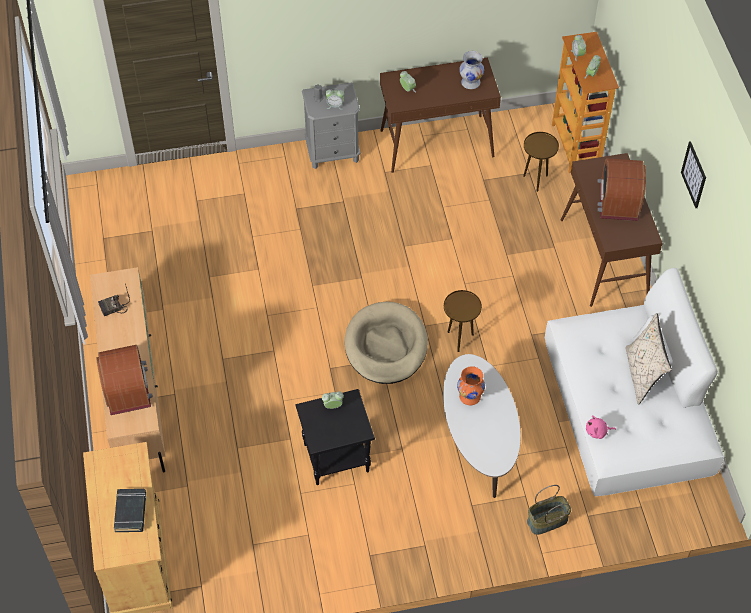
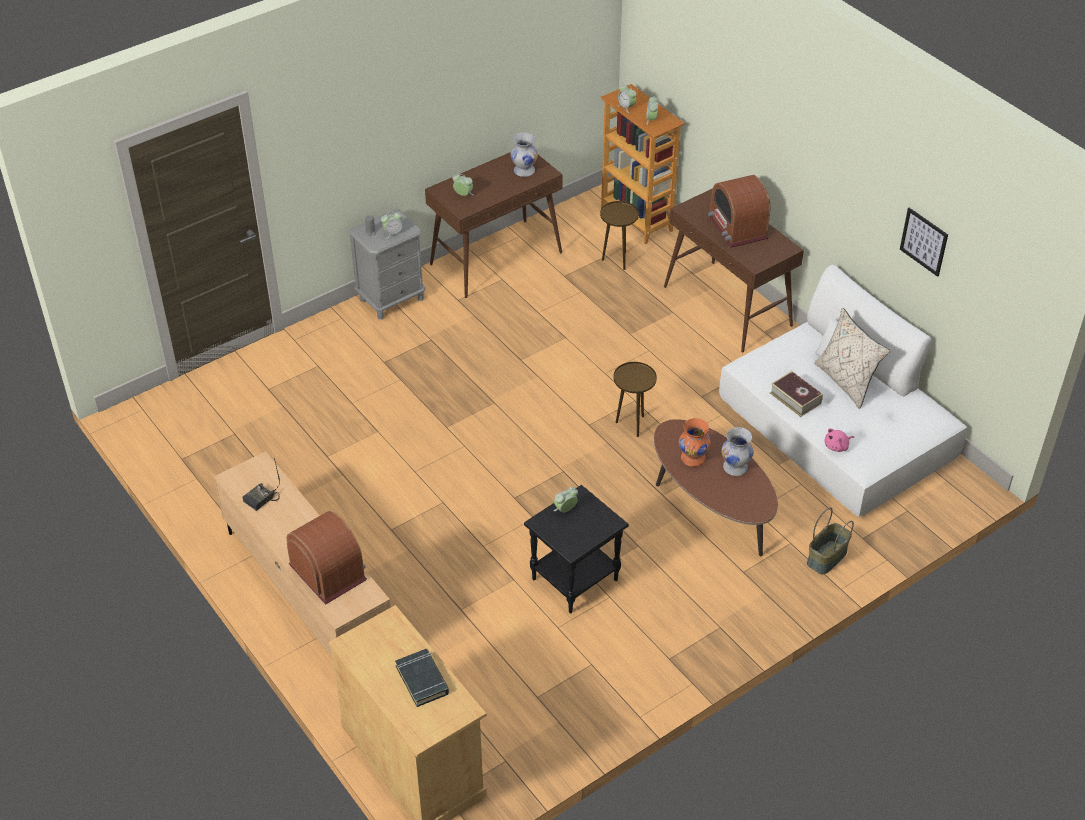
camera: 25 degrees left, 10 degrees down
beige dog bed [345,302,428,384] -> none
white coffee table [443,354,521,498] -> brown coffee table [654,419,778,556]
picture [681,141,706,208] -> picture moved to [900,208,948,277]
none -> white vase [721,427,754,476]
none -> book [770,371,823,417]

